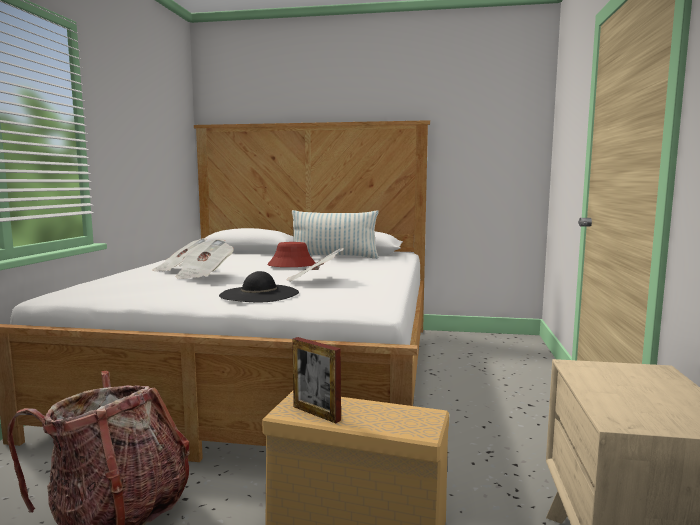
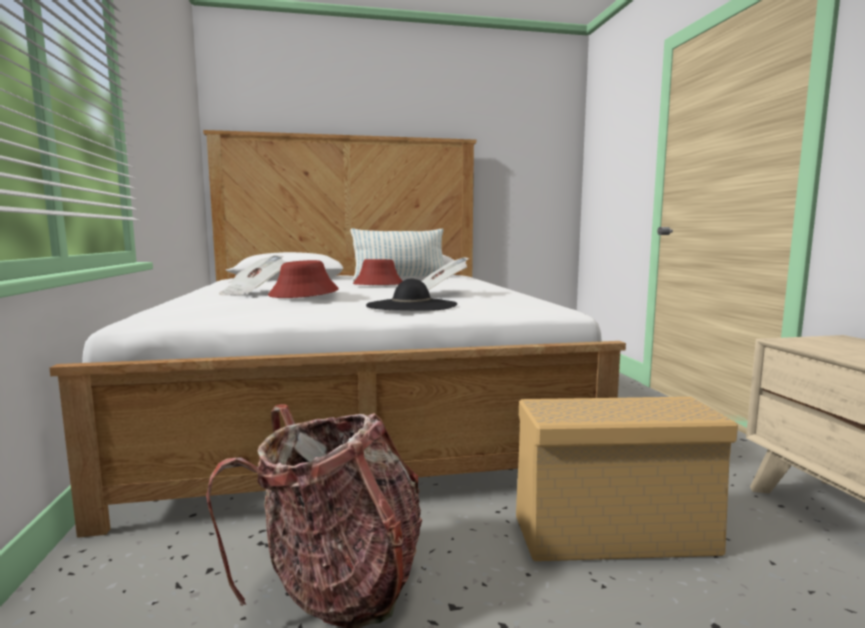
camera: 20 degrees left, 0 degrees up
newspaper [176,239,234,279] -> red hat [268,260,339,298]
picture frame [292,337,341,423] -> none

